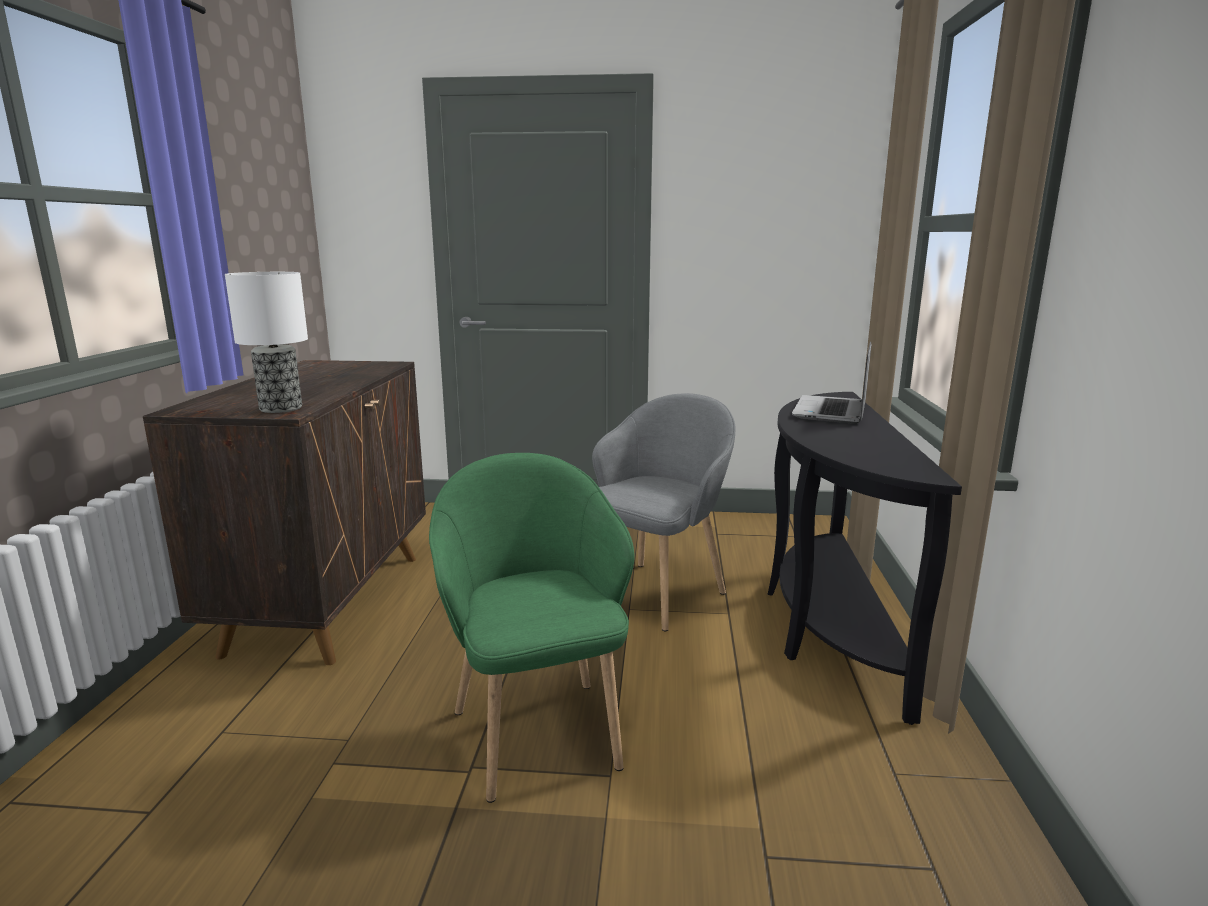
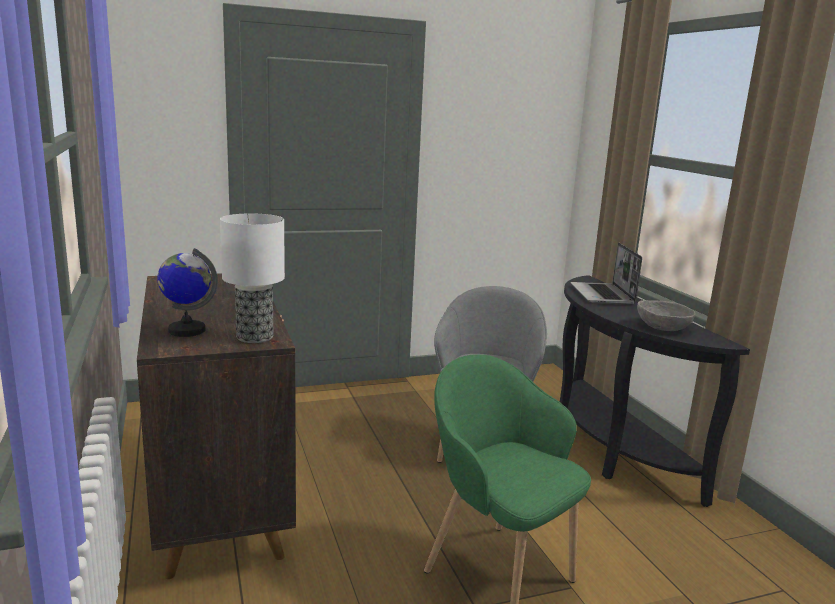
camera: 25 degrees left, 0 degrees up
none -> globe [158,248,218,337]
none -> grey bowl [637,300,696,331]

